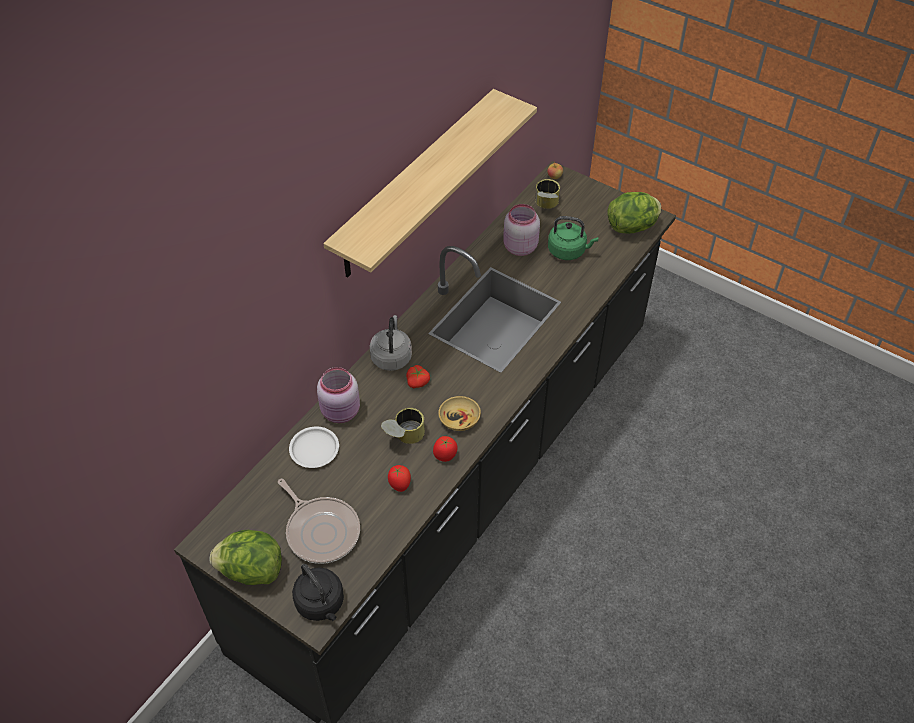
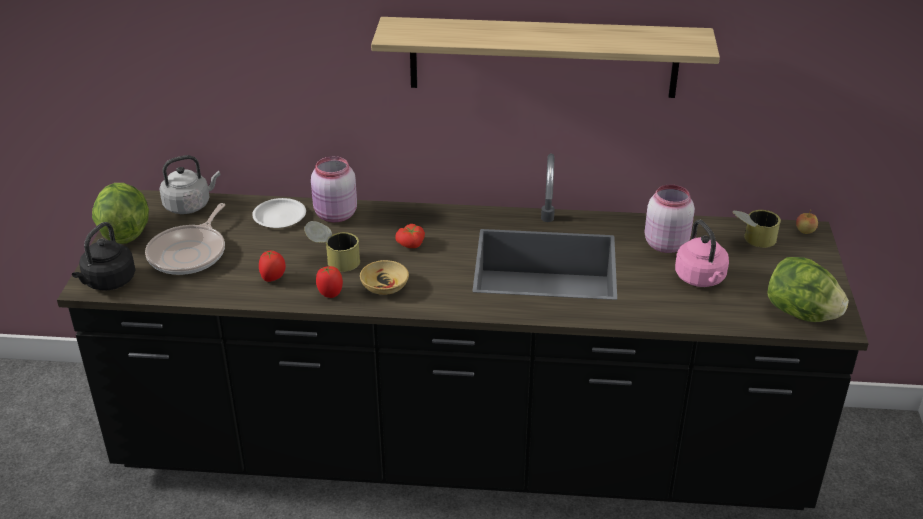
camera: 60 degrees right, 15 degrees down
grey kettle [370,315,412,371] -> grey kettle moved to [160,155,220,214]
green kettle [548,216,598,260] -> pink kettle [675,220,729,287]

